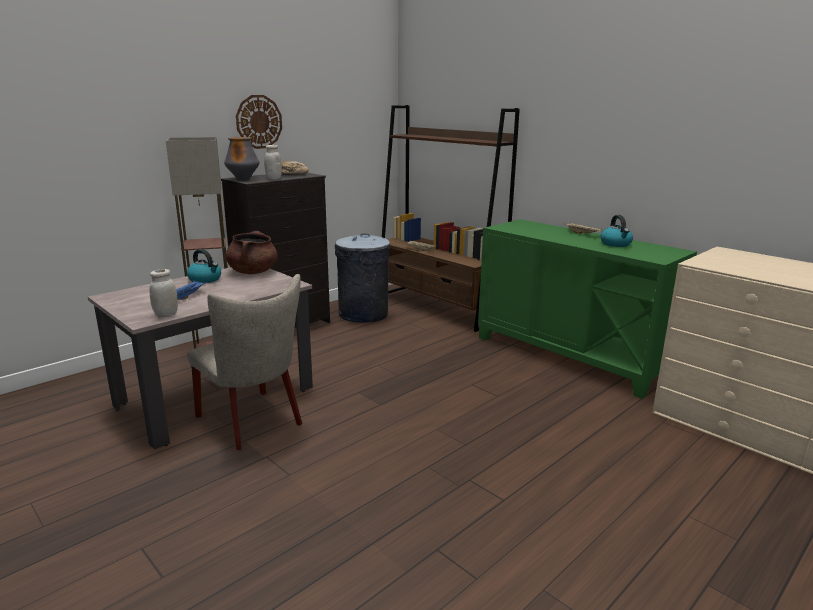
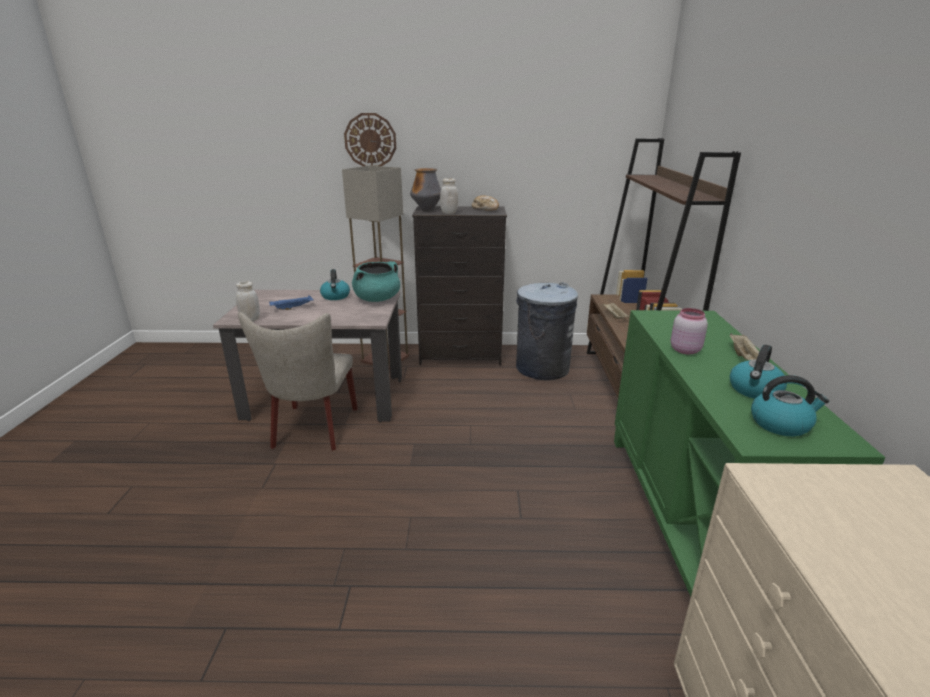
camera: 45 degrees right, 5 degrees up
brown cooking pot [226,231,278,274] -> turquoise cooking pot [352,261,400,302]
wall clock [236,95,282,149] -> wall clock moved to [344,113,396,166]
none -> pink jar [671,308,708,354]
none -> kettle [751,375,829,436]

